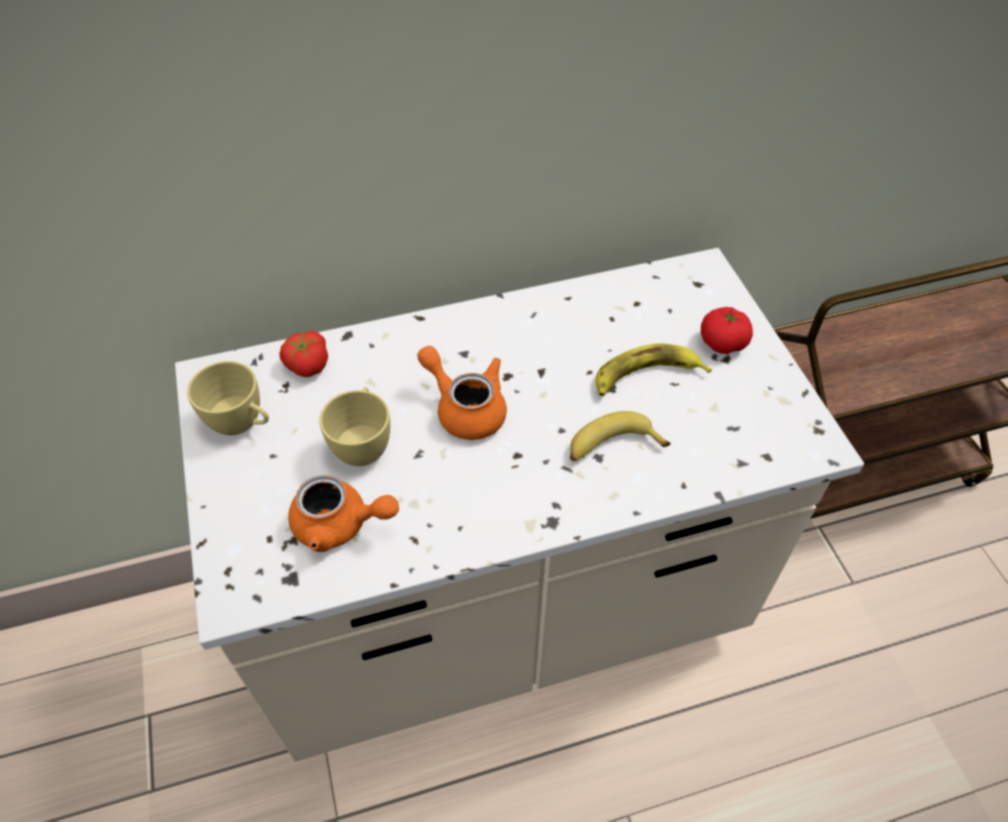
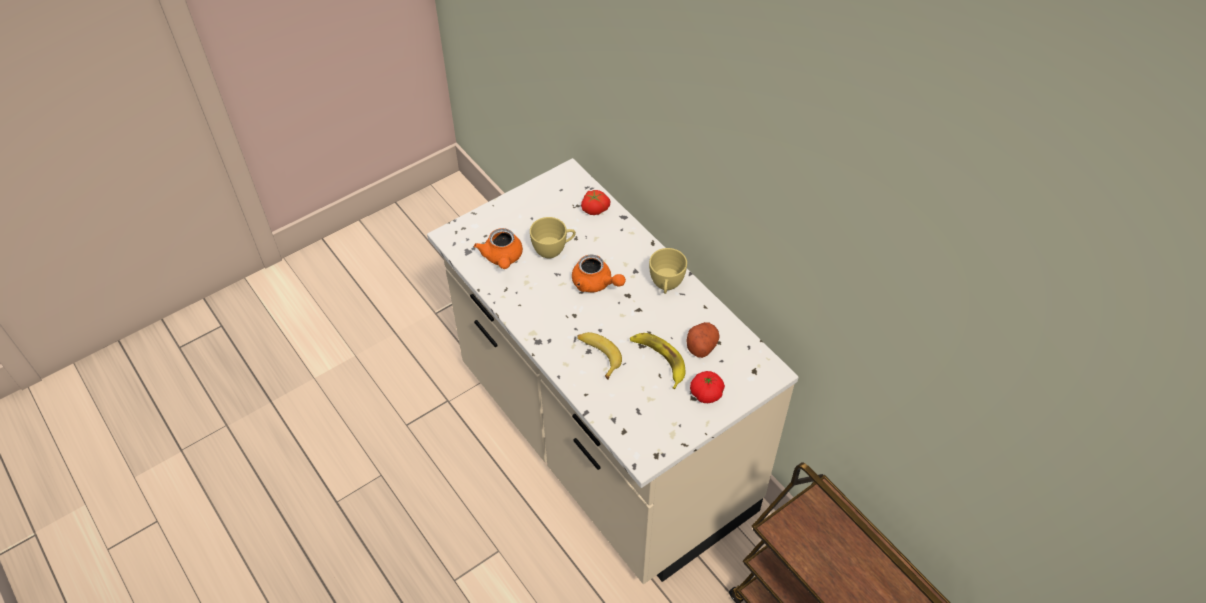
camera: 70 degrees right, 0 degrees up
yellow cup [187,361,269,435] -> yellow cup moved to [649,248,687,294]
orange teapot [417,346,507,440] -> orange teapot turned 105 degrees clockwise [572,254,626,292]
none -> potato [686,322,720,358]

